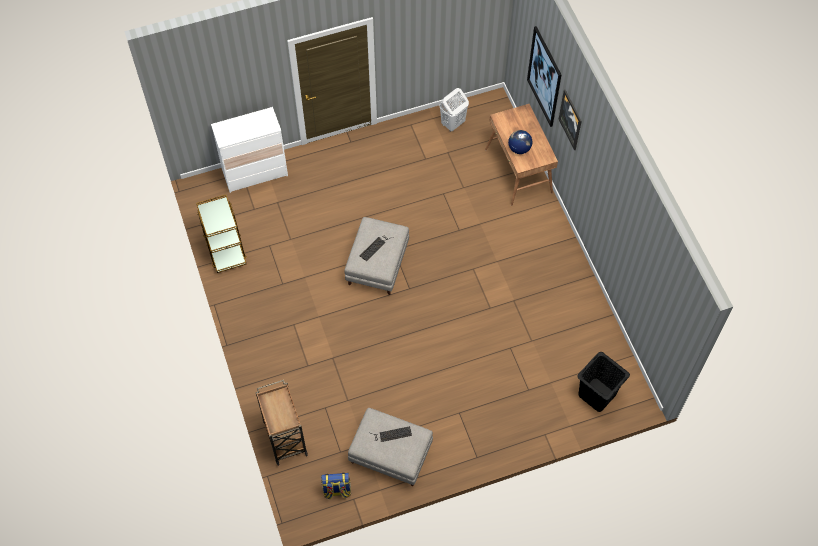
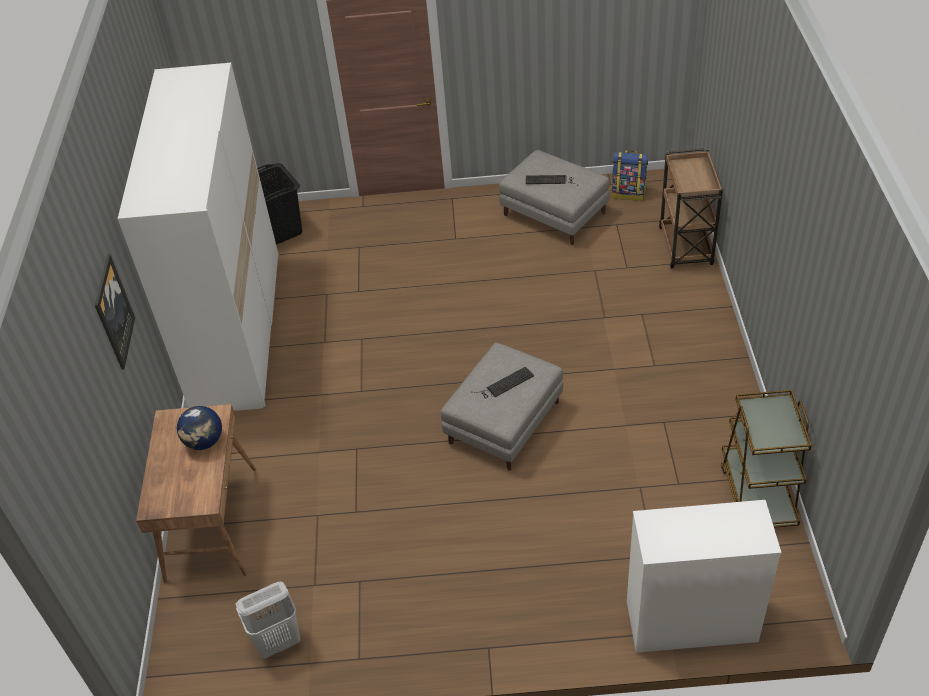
camera: 160 degrees left, 15 degrees down
picture [527,26,562,127] -> none
none -> white wardrobe [117,63,279,411]

